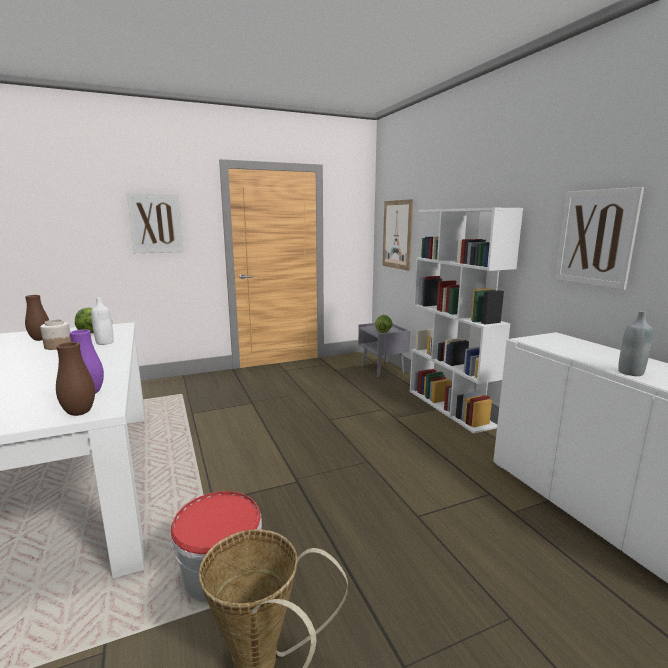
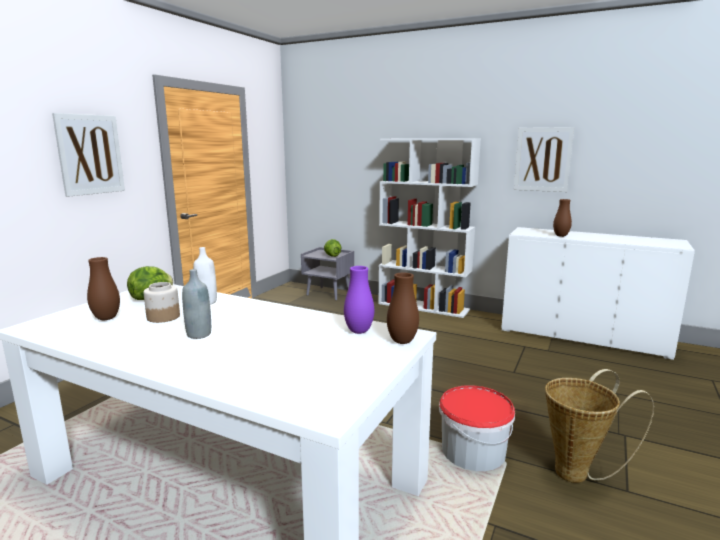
camera: 40 degrees left, 0 degrees up
picture [382,199,413,271] -> none
grey bottle [618,311,653,376] -> grey bottle moved to [182,269,211,339]
none -> brown vase [553,199,572,237]

